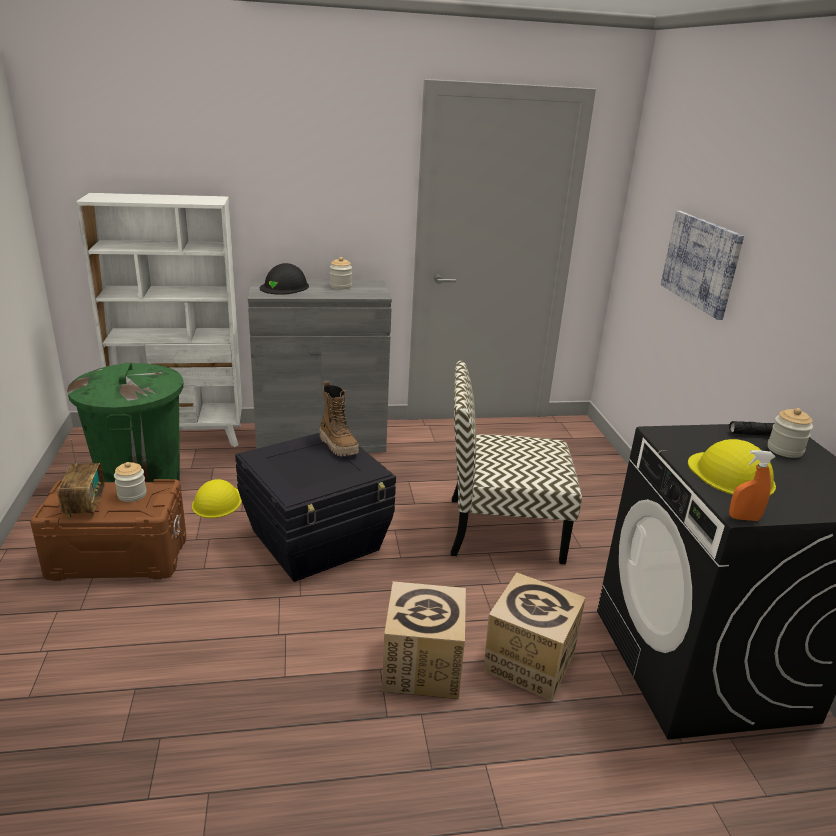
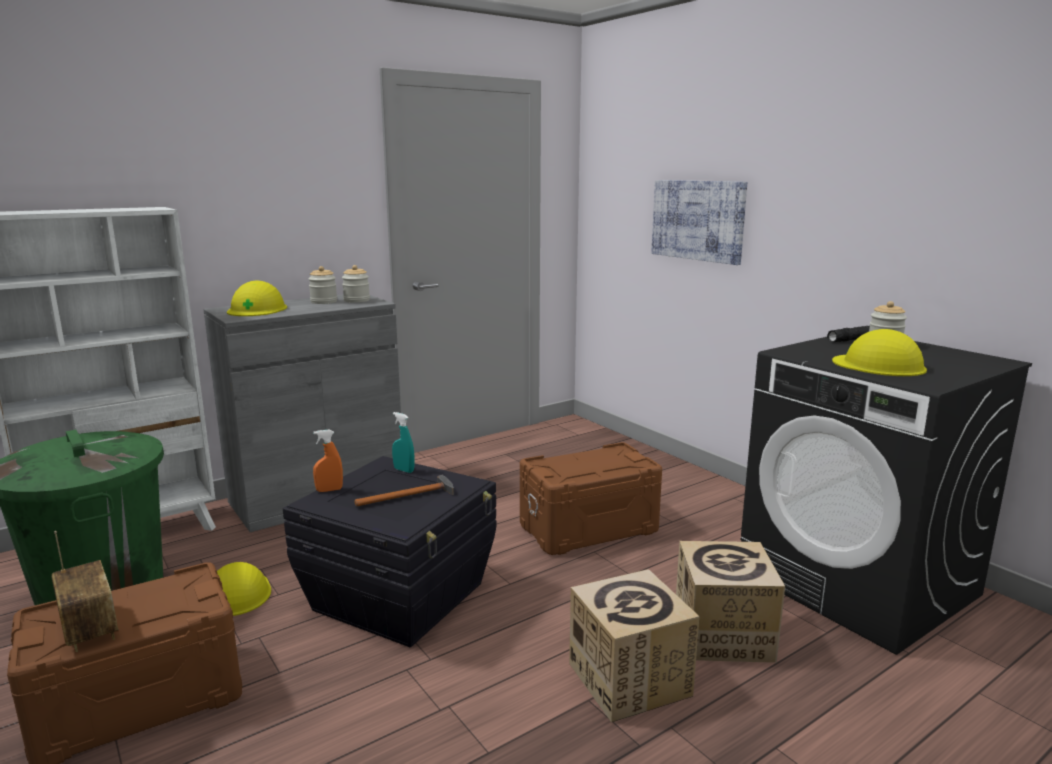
camera: 25 degrees left, 10 degrees down
jar [114,462,147,502] -> jar moved to [342,265,370,303]
black hard hat [260,263,309,295] -> yellow hard hat [227,280,287,316]
boot [319,381,359,456] -> turquoise spray bottle [392,412,415,473]
chair [450,361,582,564] -> brown storage box [520,442,662,555]
orange spray bottle [729,450,775,521] -> orange spray bottle moved to [313,430,343,492]
none -> hammer [354,475,454,506]

